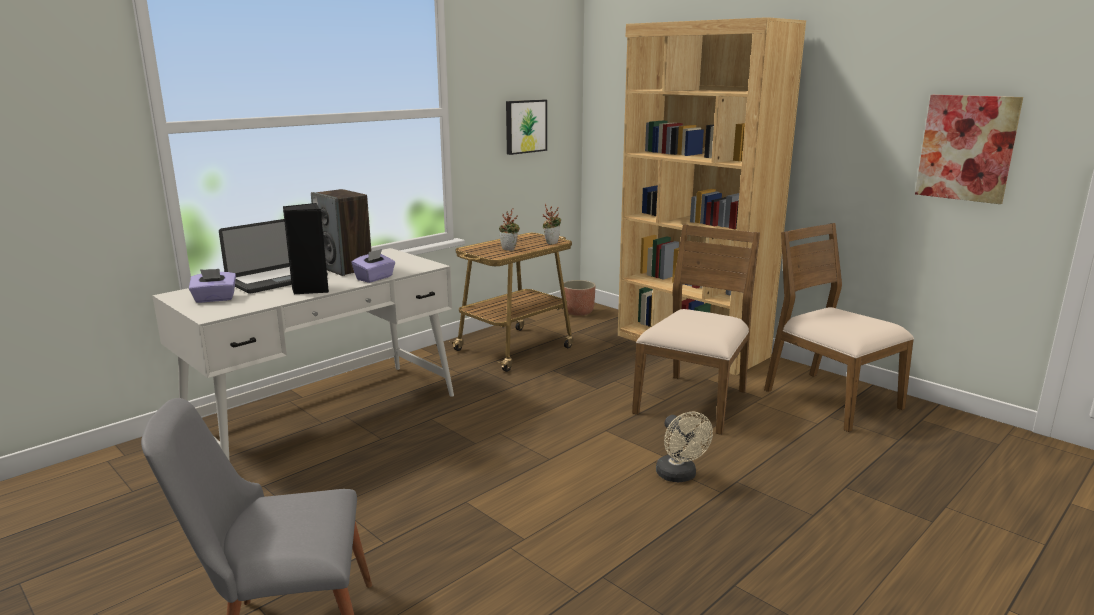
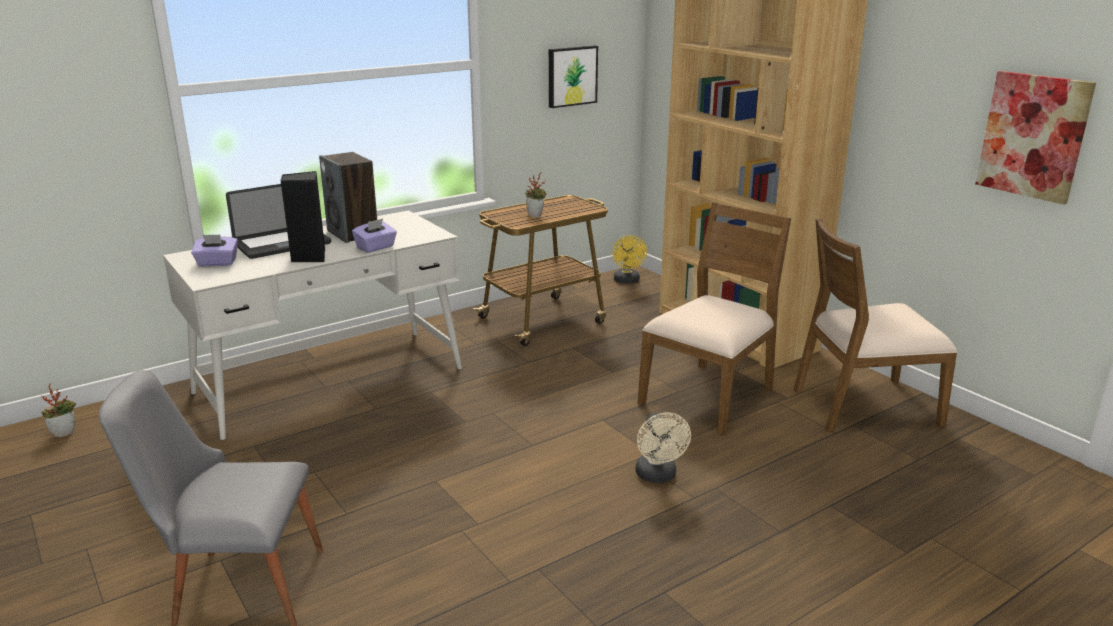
camera: 10 degrees right, 5 degrees up
potted plant [543,204,561,245] -> potted plant moved to [41,383,76,438]
planter [564,280,596,316] -> yellow fan [612,235,647,284]
brown chair [764,223,914,432] -> brown chair turned 75 degrees counterclockwise [794,218,958,432]

